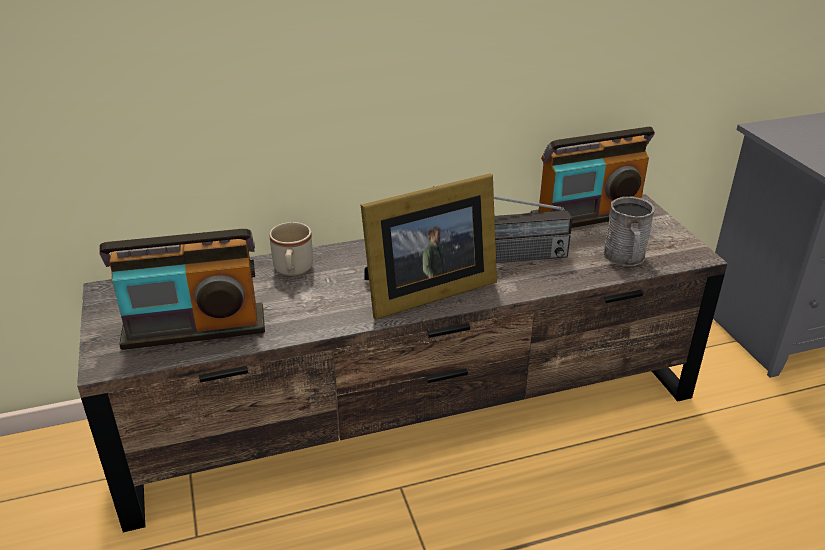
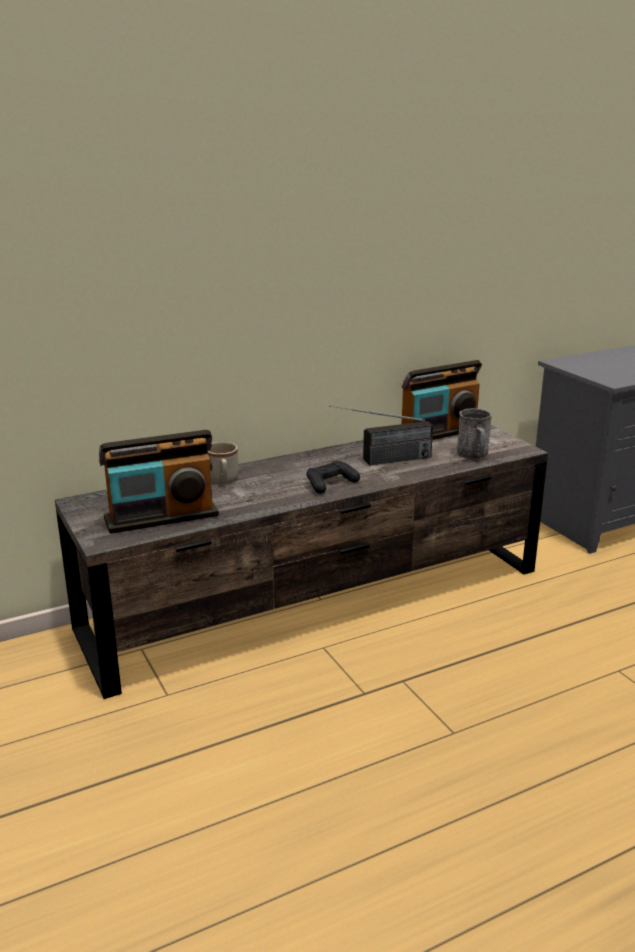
camera: 10 degrees left, 10 degrees down
picture frame [361,173,497,319] -> black game controller [306,460,360,494]

